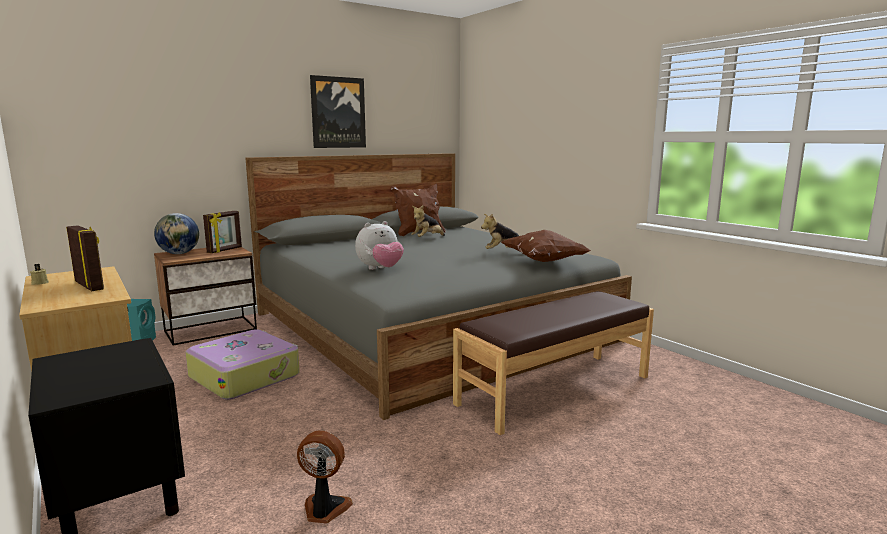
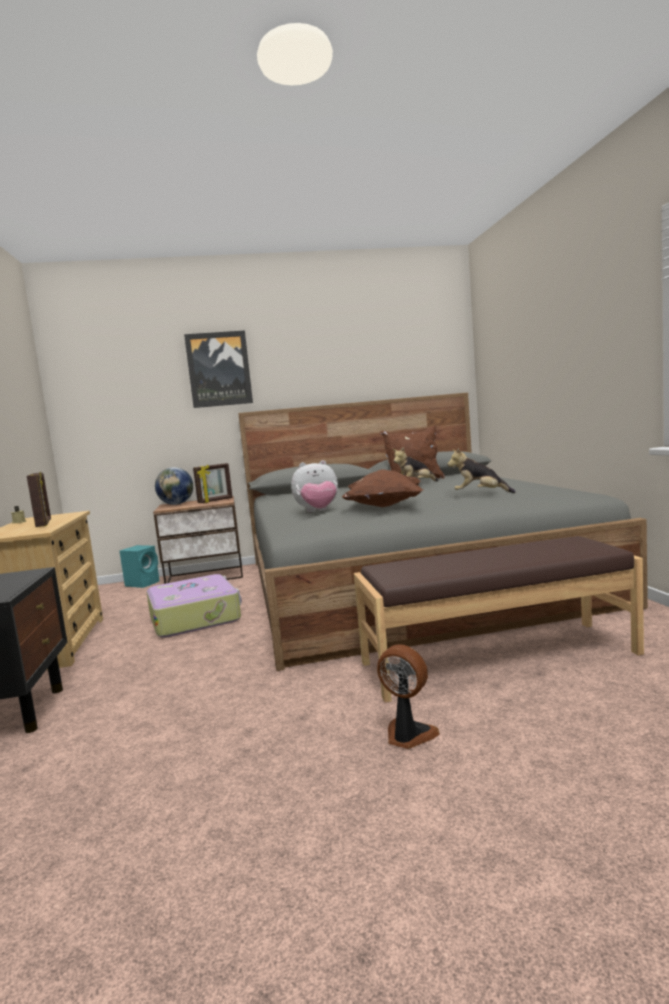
camera: 25 degrees right, 5 degrees down
fan [297,431,353,524] -> fan moved to [377,644,440,749]
picture [310,75,366,148] -> picture moved to [184,330,253,408]
brown pillow [501,230,591,262] -> brown pillow moved to [342,469,423,507]

